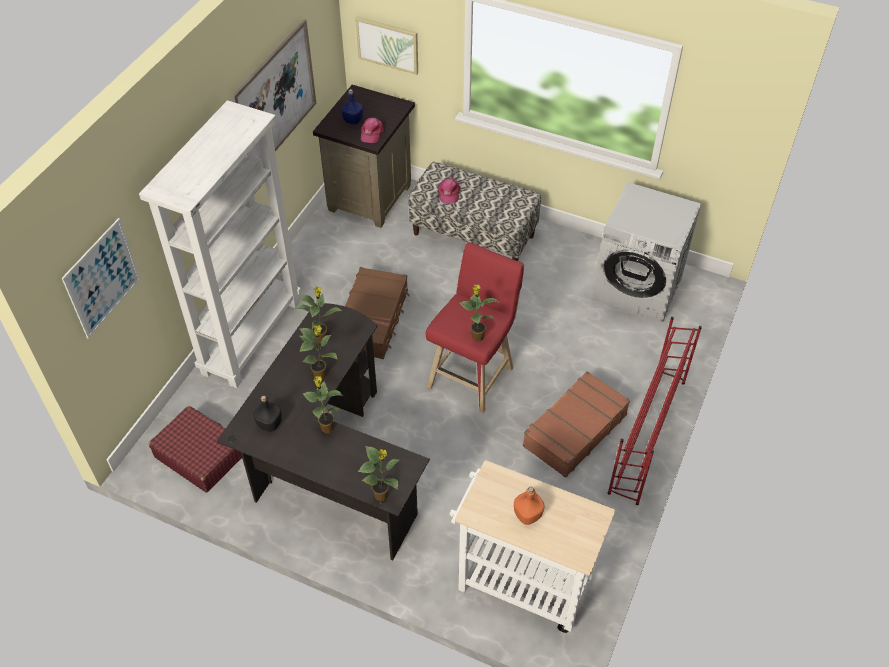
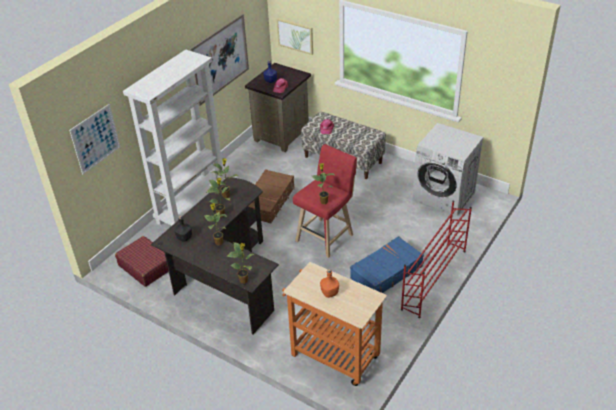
camera: 10 degrees right, 10 degrees down
white cart [450,460,615,633] -> orange cart [282,262,387,386]
brown suitcase [523,371,630,478] -> blue suitcase [350,236,424,293]

